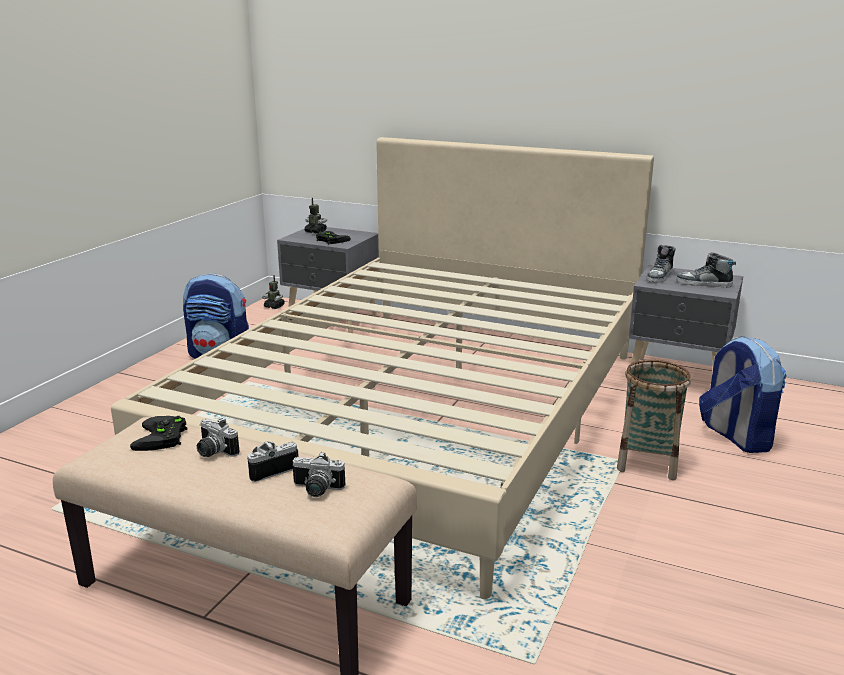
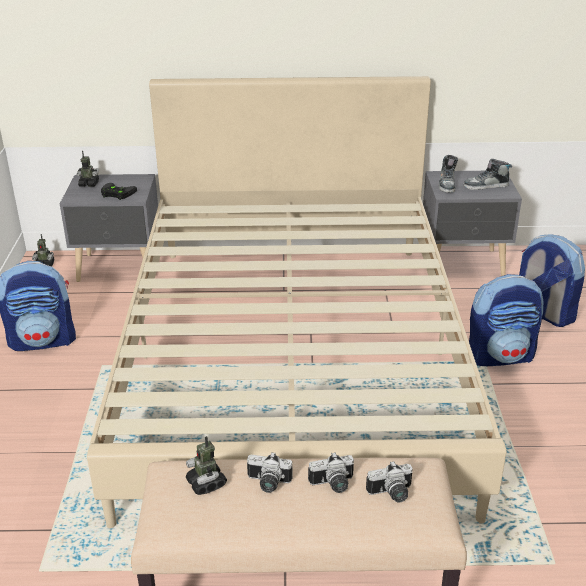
camera: 25 degrees left, 10 degrees up
black game controller [130,416,188,451] -> toy robot [186,436,227,495]
camera [247,441,299,482] -> camera turned 135 degrees counterclockwise [308,453,354,493]
basket [617,360,691,480] -> backpack [469,274,544,366]

